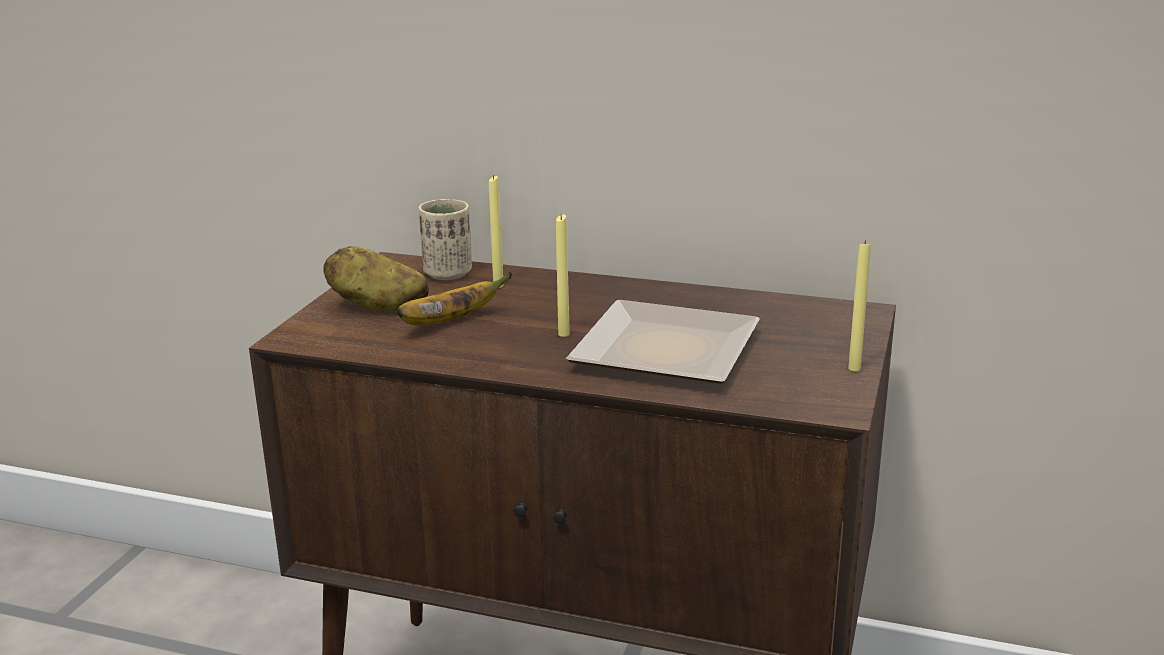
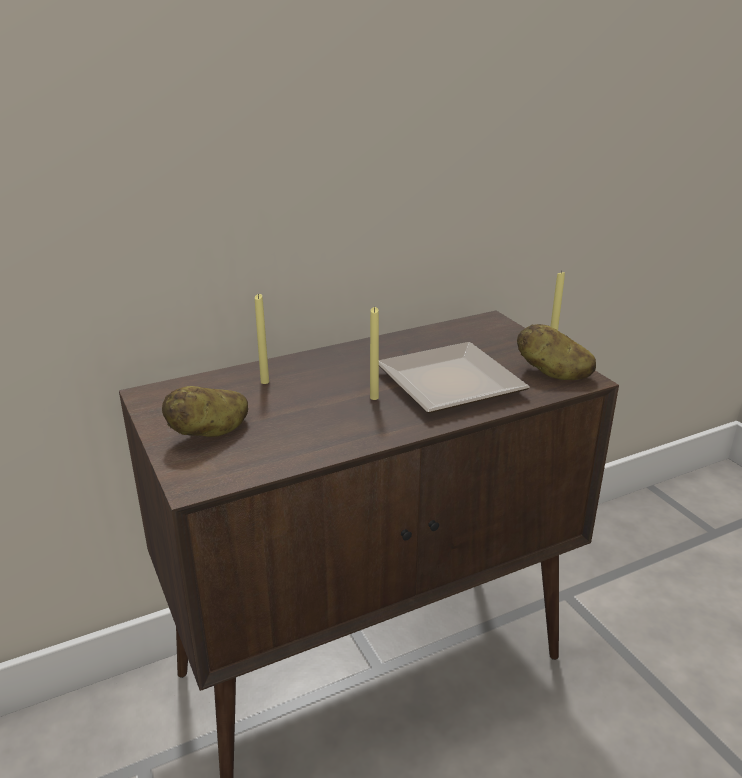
camera: 45 degrees left, 5 degrees up
banana [397,272,513,326] -> none
beige cup [418,199,472,280] -> none
none -> potato [517,324,596,380]

